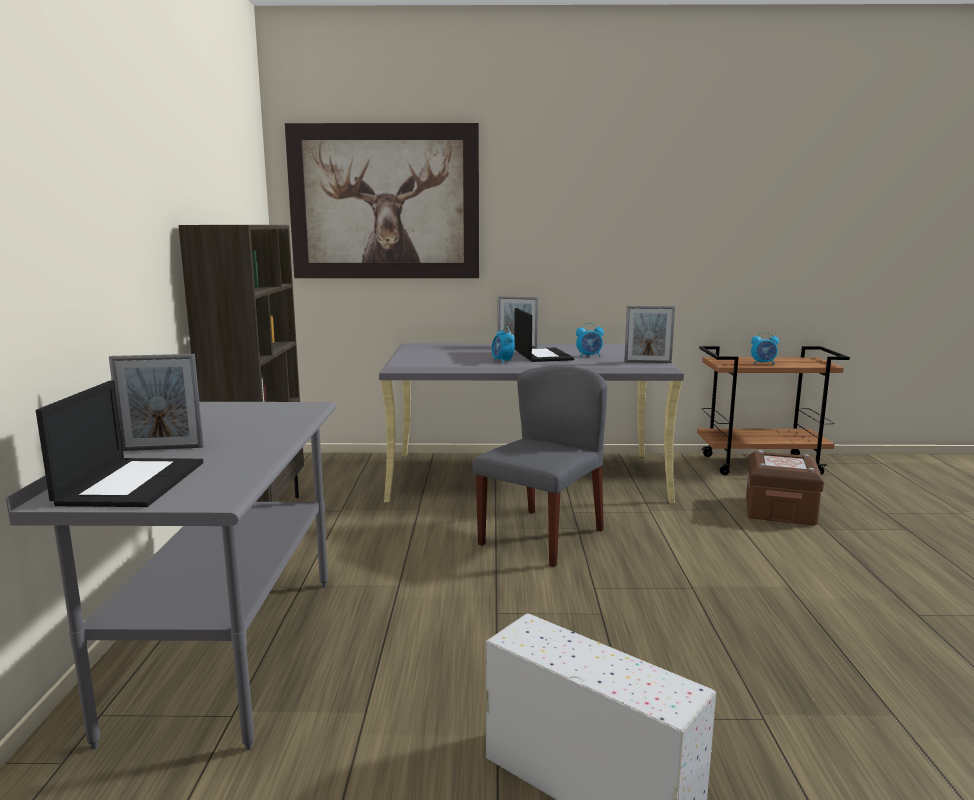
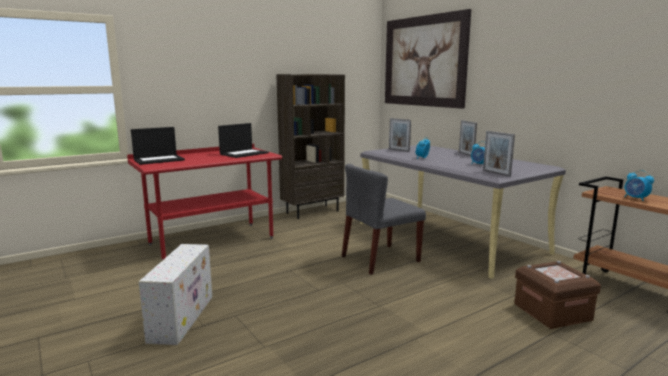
camera: 55 degrees right, 0 degrees up
grey desk [6,402,336,750] -> red desk [127,144,282,260]
picture frame [109,354,204,451] -> picture frame moved to [389,118,411,152]
grey chair [473,365,607,567] -> grey chair turned 150 degrees clockwise [342,164,426,275]
laptop [514,308,574,362] -> laptop moved to [218,123,269,158]

